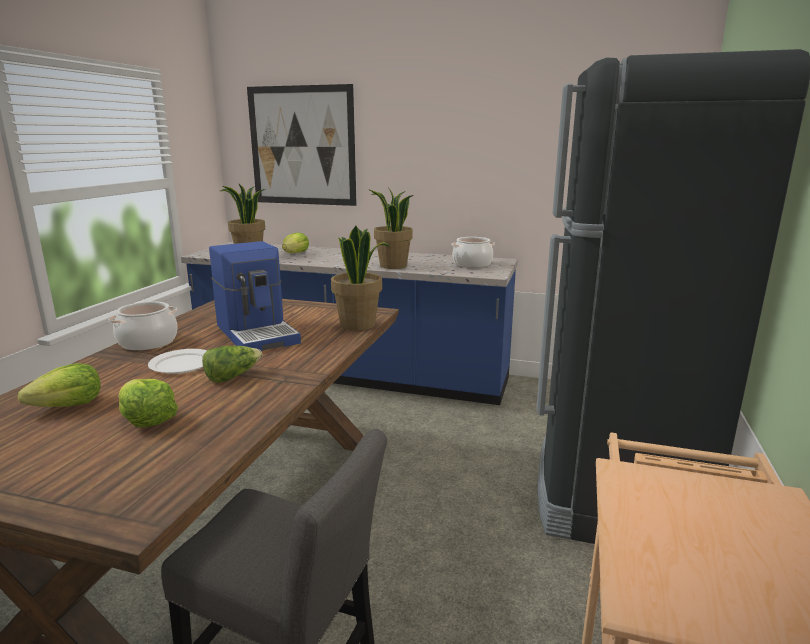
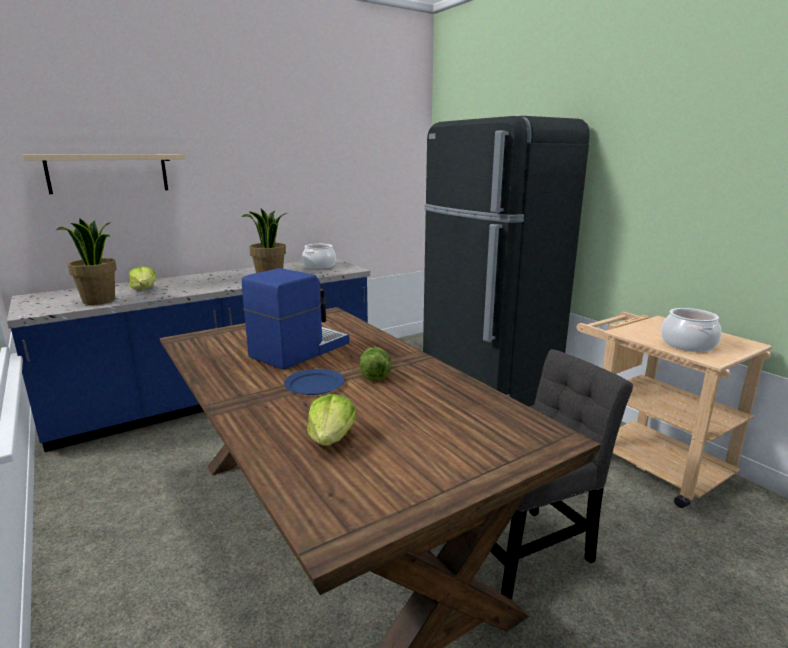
camera: 50 degrees left, 0 degrees up
cooking pot [108,301,177,350] -> cooking pot moved to [661,308,721,352]
lettuce [118,379,178,427] -> none
white plate [148,349,207,374] -> blue plate [284,369,345,395]
coffee machine [209,241,301,351] -> coffee machine turned 60 degrees counterclockwise [242,268,349,370]
picture [247,84,357,206] -> beige shelf [22,154,185,194]
potted plant [331,226,390,331] -> none

